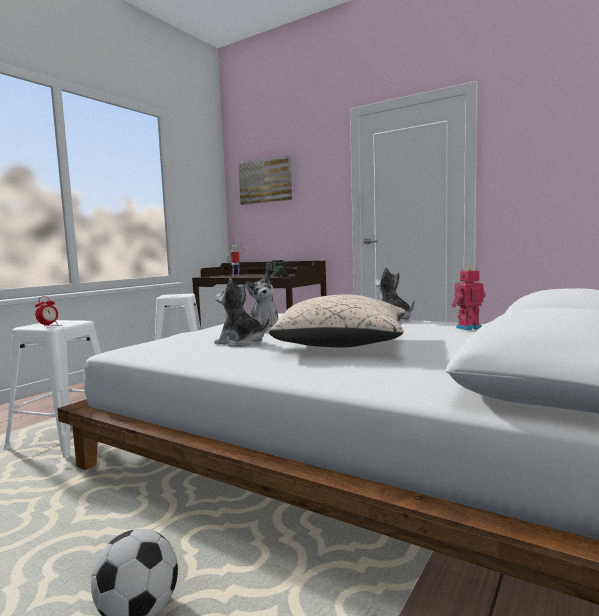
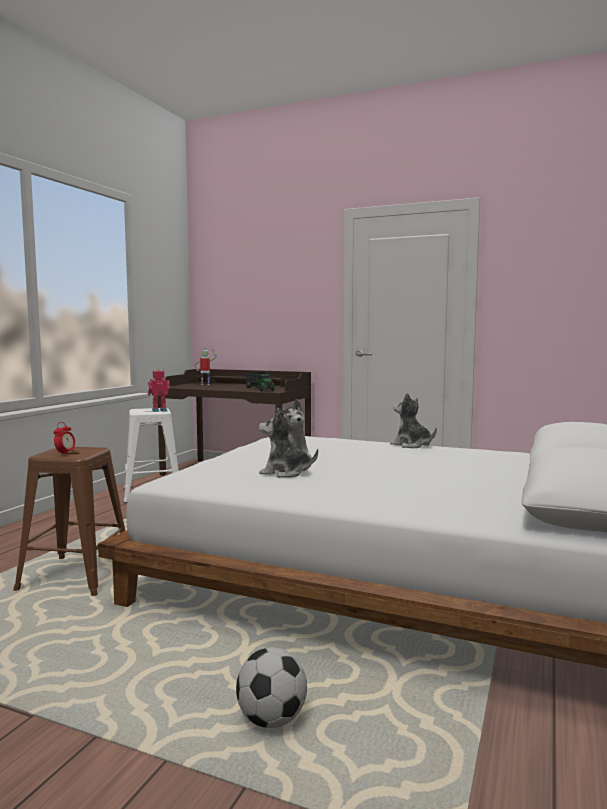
camera: 10 degrees left, 0 degrees up
white stool [4,320,101,458] -> brown stool [13,447,125,596]
picture [238,155,292,205] -> none
beige pillow [269,294,406,347] -> none
toy robot [451,267,486,331] -> toy robot moved to [148,369,170,412]

